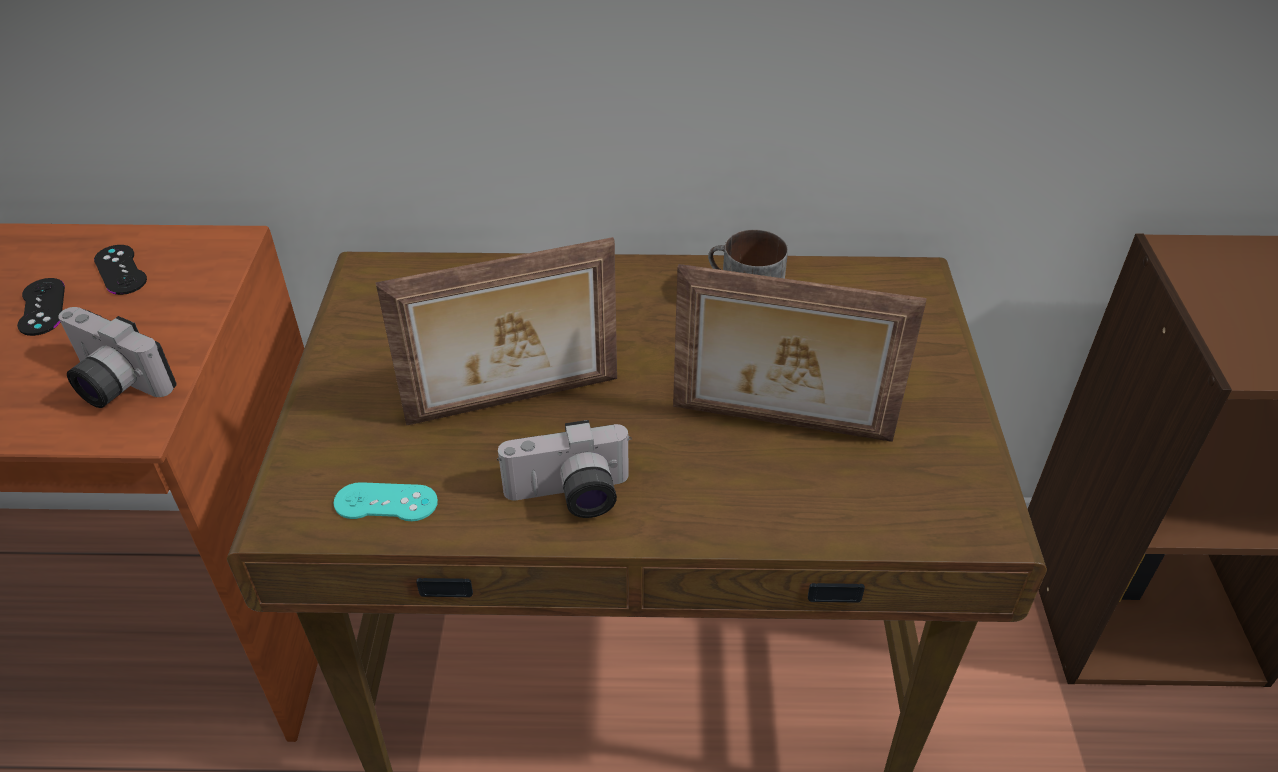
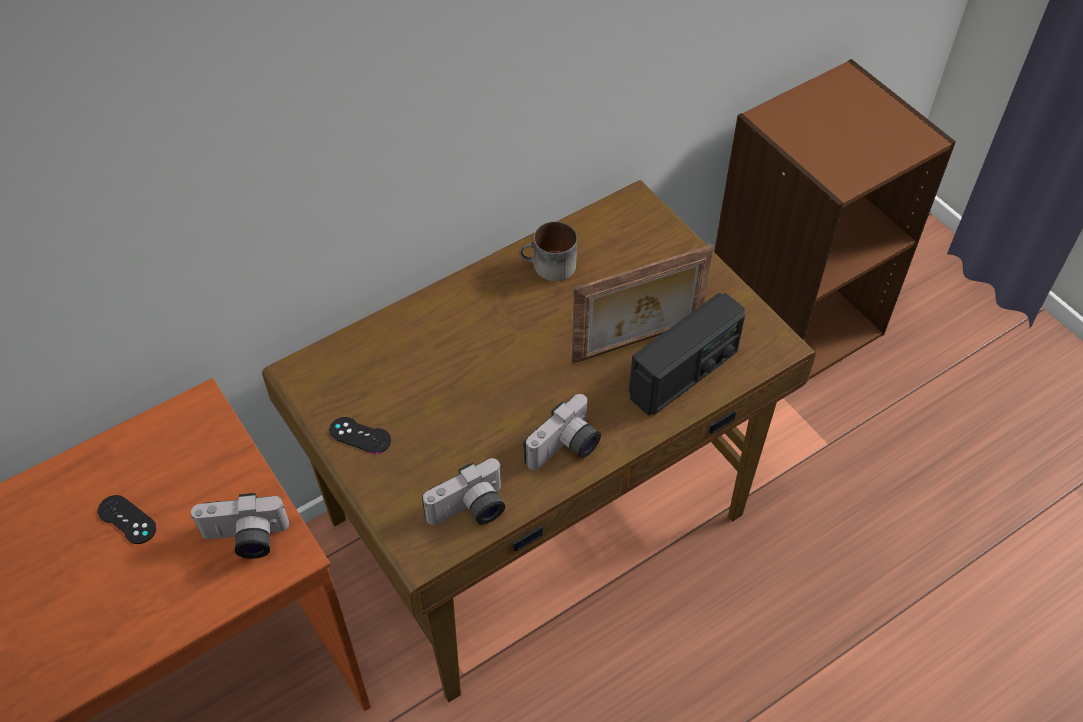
camera: 35 degrees left, 10 degrees up
black game controller [94,245,147,295] -> black game controller moved to [330,417,391,453]
turquoise game controller [334,482,438,521] -> camera [422,458,505,525]
picture frame [375,237,617,426] -> none
none -> radio [629,293,745,416]

